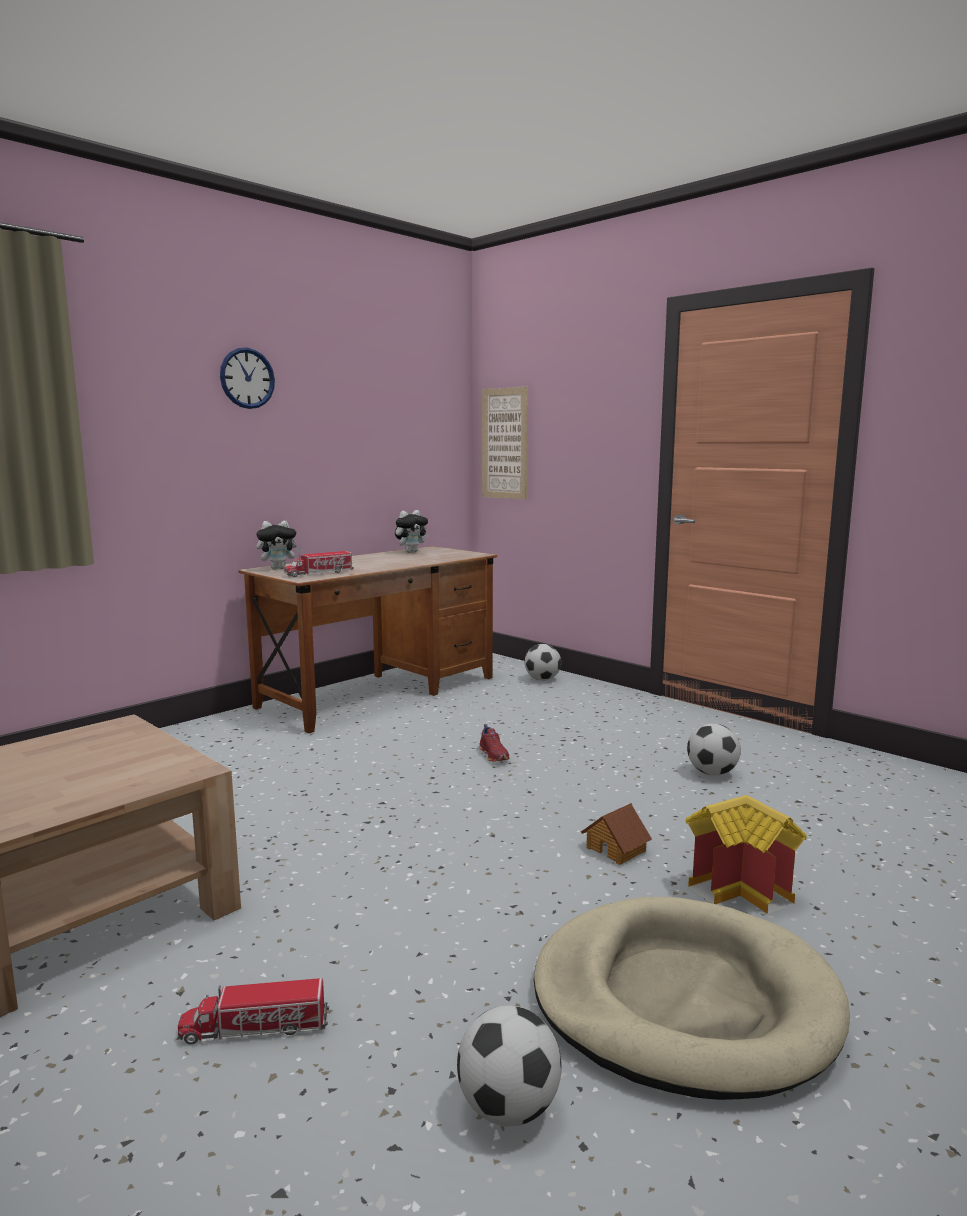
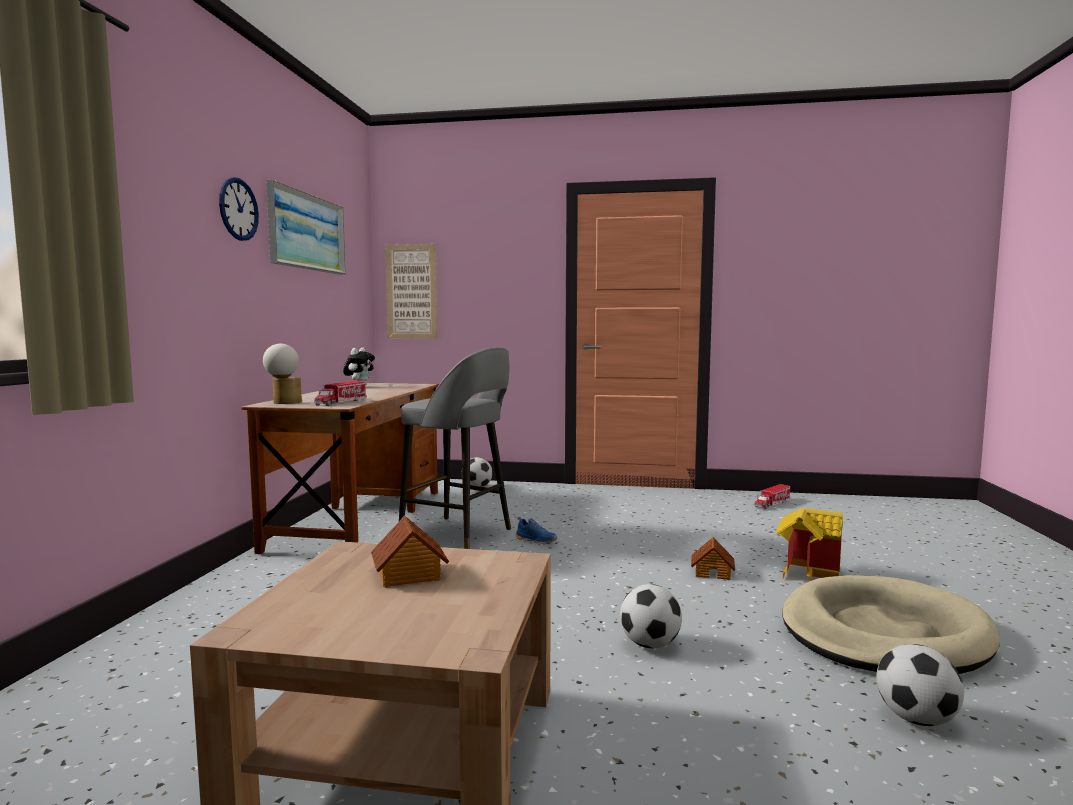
camera: 35 degrees left, 5 degrees down
toy truck [178,978,329,1045] -> toy truck moved to [754,484,790,509]
plush toy [257,520,302,569] -> table lamp [263,344,302,404]
red shoe [479,724,510,762] -> blue shoe [515,517,557,545]
football [687,723,741,775] -> football moved to [620,584,682,648]
none -> picture [266,180,346,275]
none -> toy house [371,515,449,588]
none -> grey stool [399,347,511,549]

